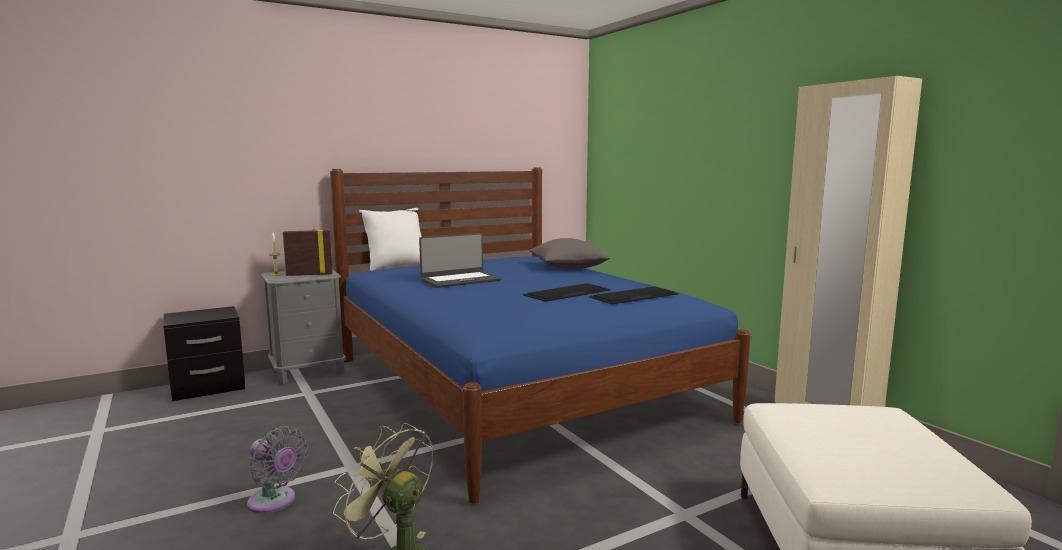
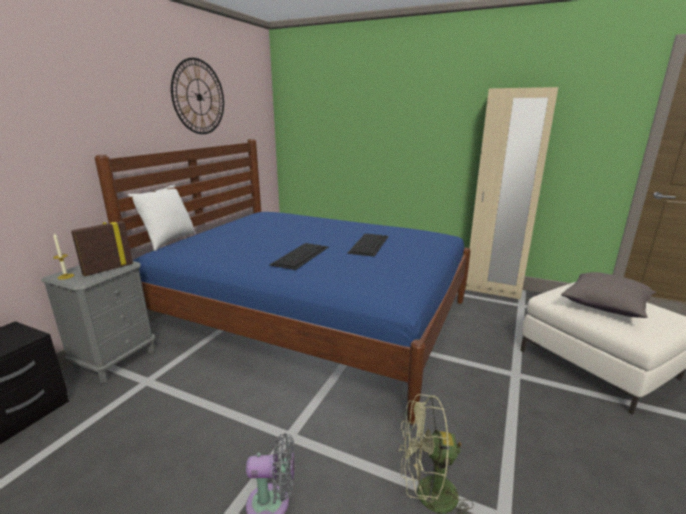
camera: 35 degrees left, 10 degrees up
laptop [419,233,501,288] -> none
grey pillow [529,238,610,269] -> grey pillow moved to [561,272,656,318]
keyboard [589,286,679,304] -> keyboard moved to [269,243,329,270]
none -> wall clock [171,58,224,134]

